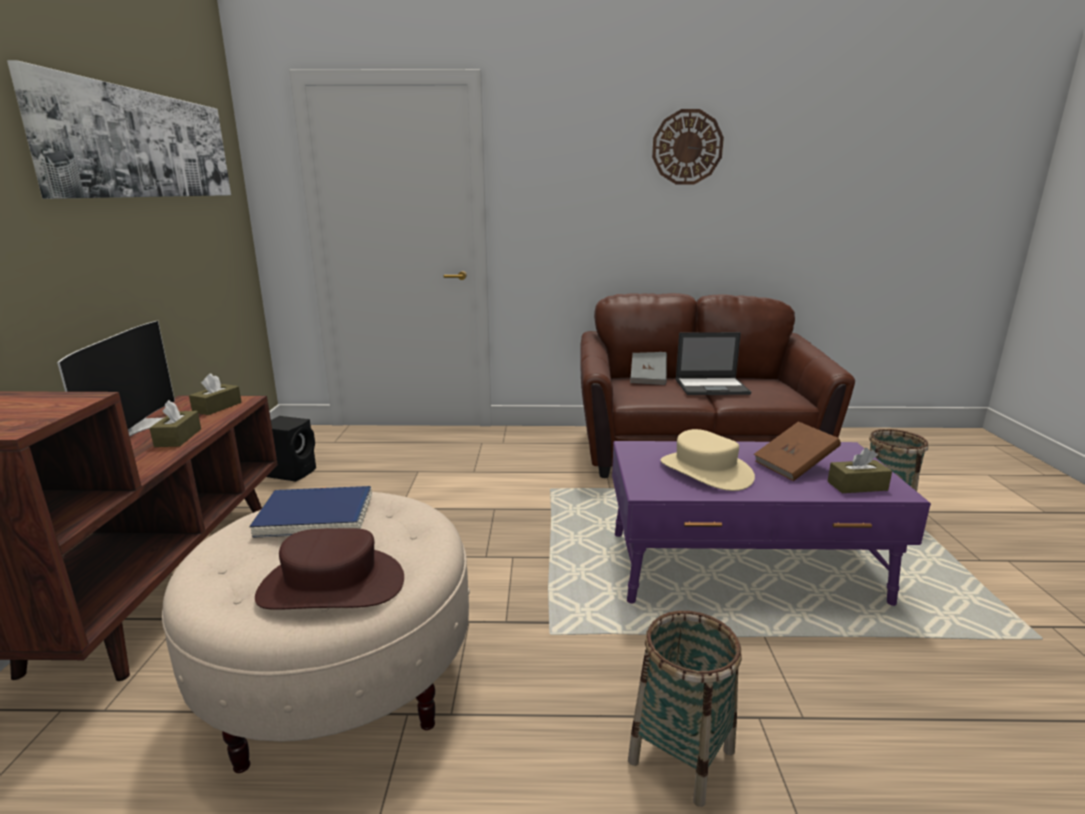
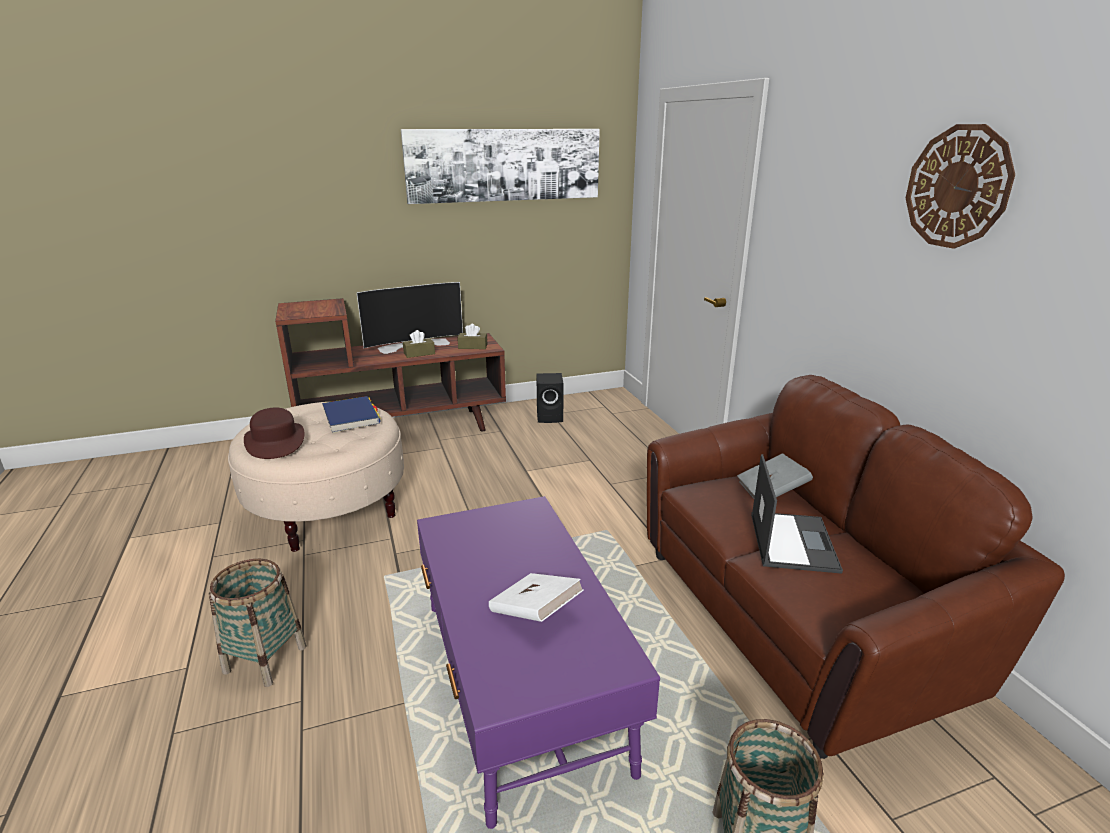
camera: 70 degrees right, 5 degrees up
beige hat [661,429,755,491] -> none
laptop [675,332,751,395] -> laptop turned 150 degrees counterclockwise [751,454,843,574]
brown book [754,421,841,481] -> white book [489,573,584,622]
brown tissue box [827,448,892,493] -> none

